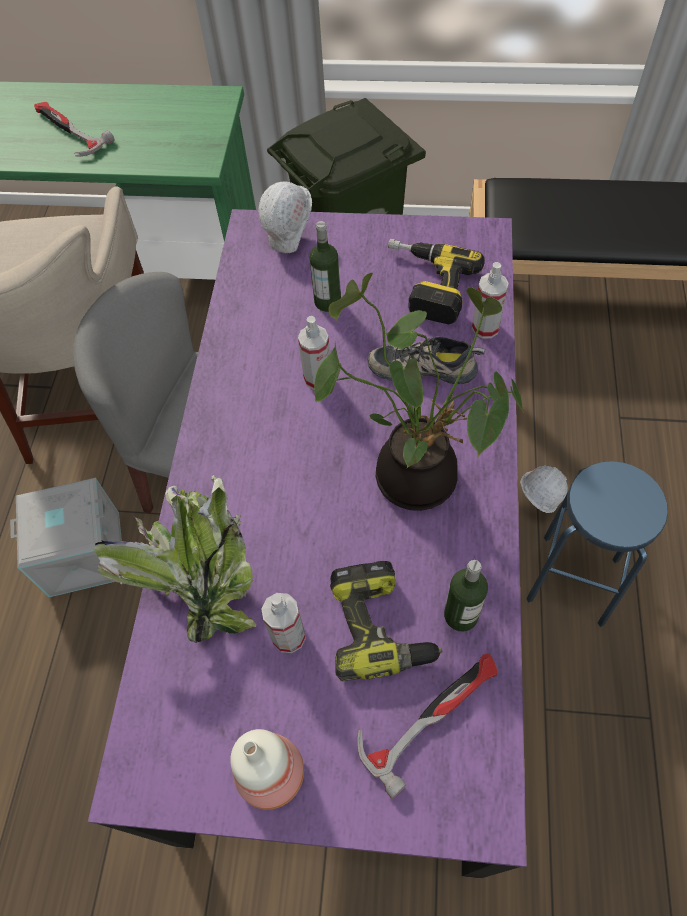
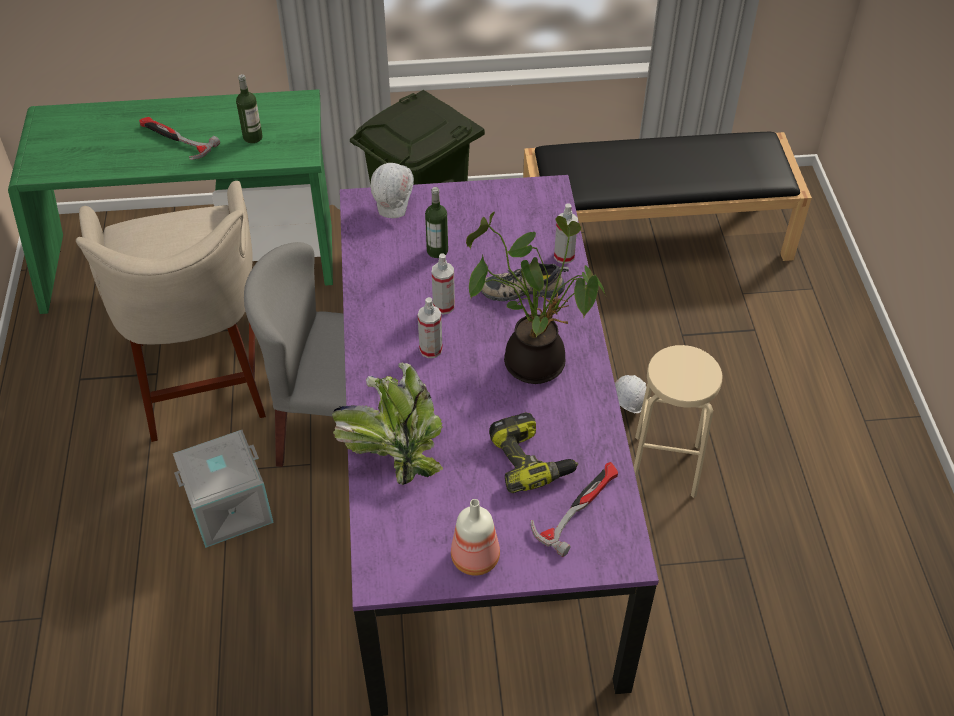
camera: 15 degrees left, 10 degrees down
spray bottle [261,593,306,653] -> spray bottle moved to [418,297,443,358]
power drill [388,238,485,324] -> none
bottle [444,560,488,632] -> bottle moved to [236,74,263,143]
blue stool [526,461,668,627] -> beige stool [634,345,723,498]

